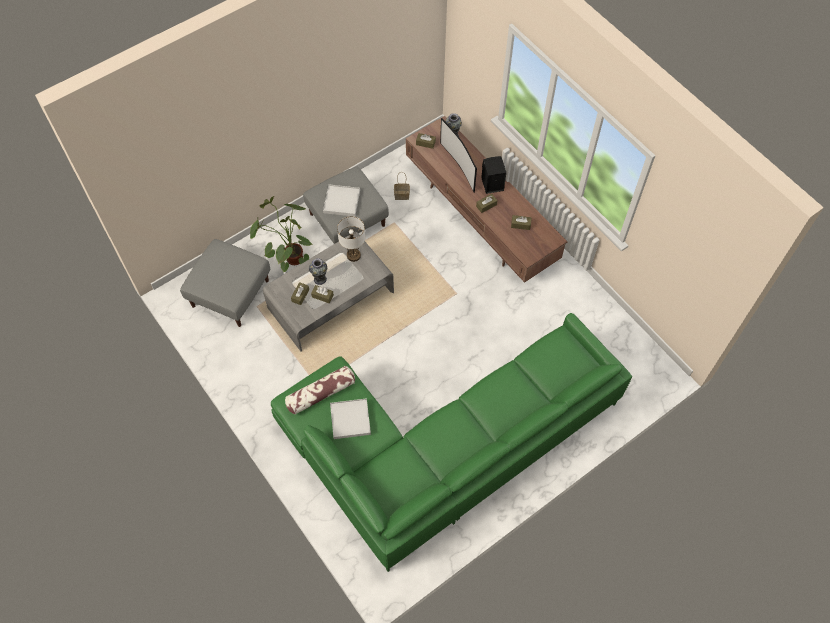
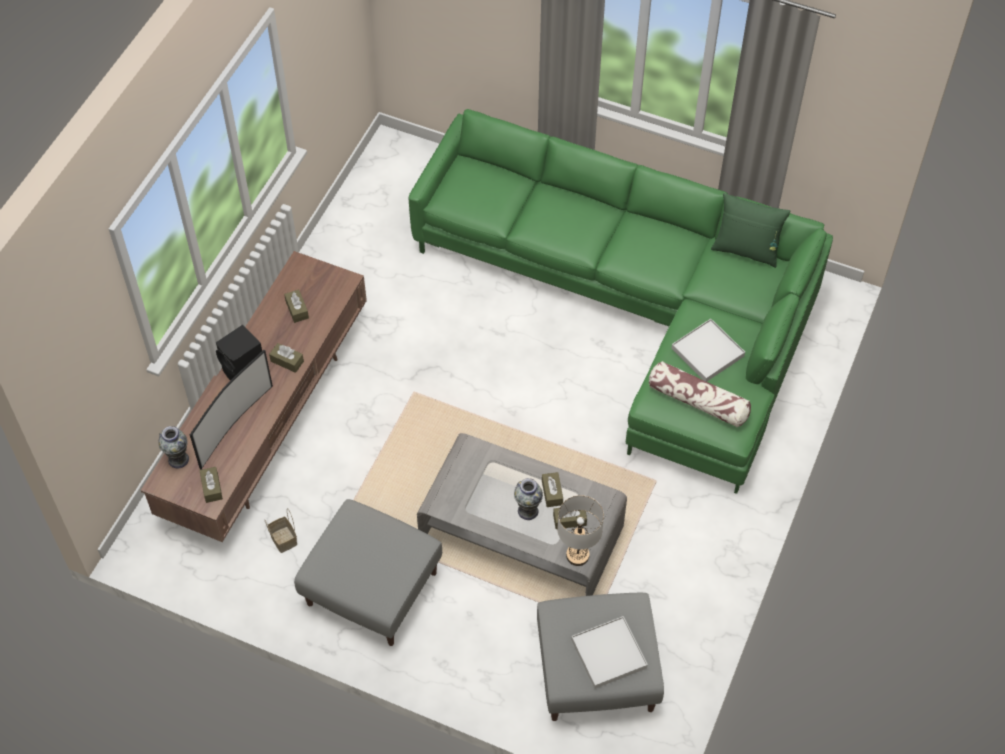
camera: 120 degrees left, 5 degrees down
potted plant [250,196,312,273] -> none
white tray [323,185,360,217] -> white tray moved to [571,616,648,689]
table lamp [337,216,365,262] -> table lamp moved to [558,495,604,566]
none -> green pillow [711,193,790,268]

